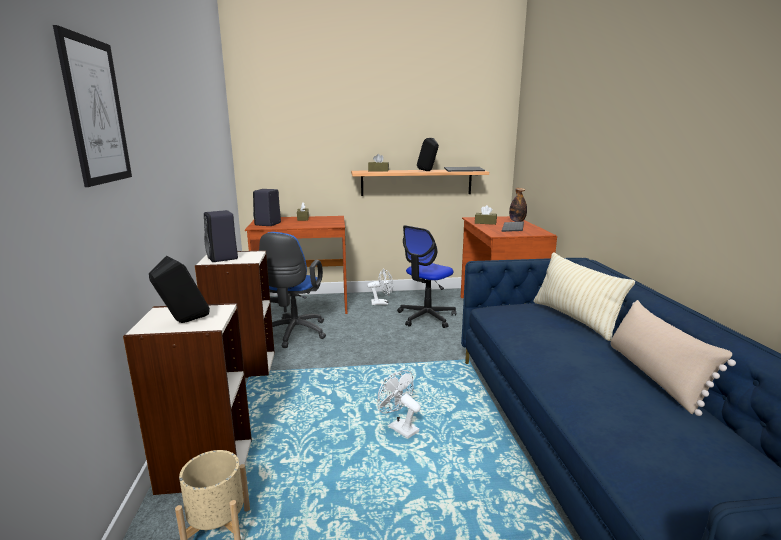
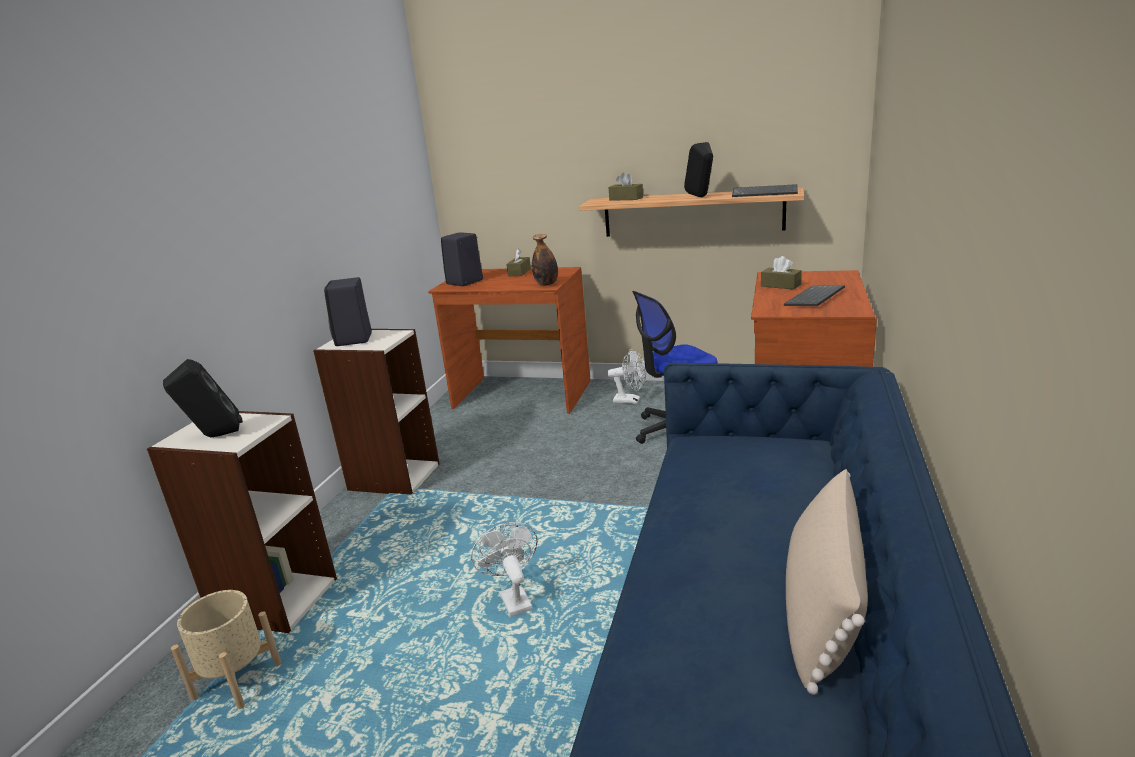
camera: 25 degrees right, 5 degrees up
picture [53,25,132,187] -> none
blue office chair [259,232,326,348] -> none
bottle [509,188,527,222] -> bottle moved to [532,234,558,286]
beige pillow [534,252,635,341] -> none

